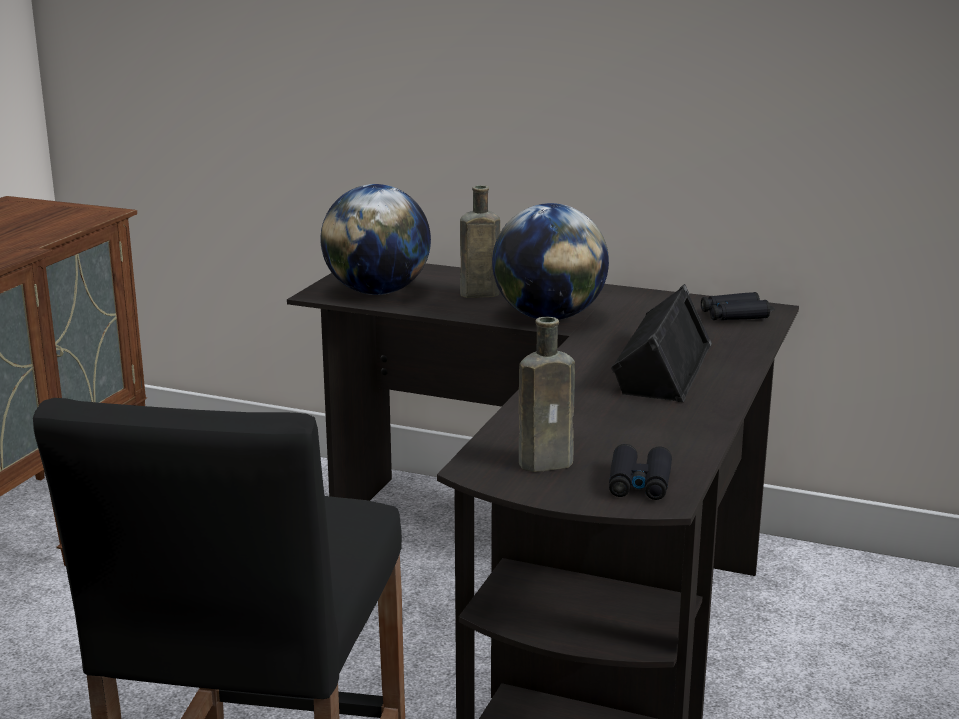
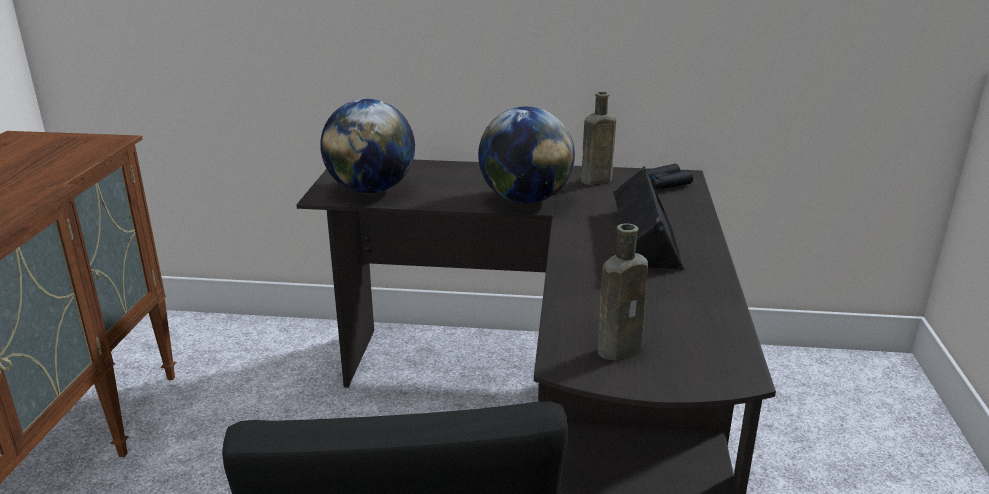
camera: 15 degrees left, 5 degrees up
brown bottle [460,185,500,298] -> brown bottle moved to [581,91,616,185]
black binoculars [609,444,672,500] -> none

